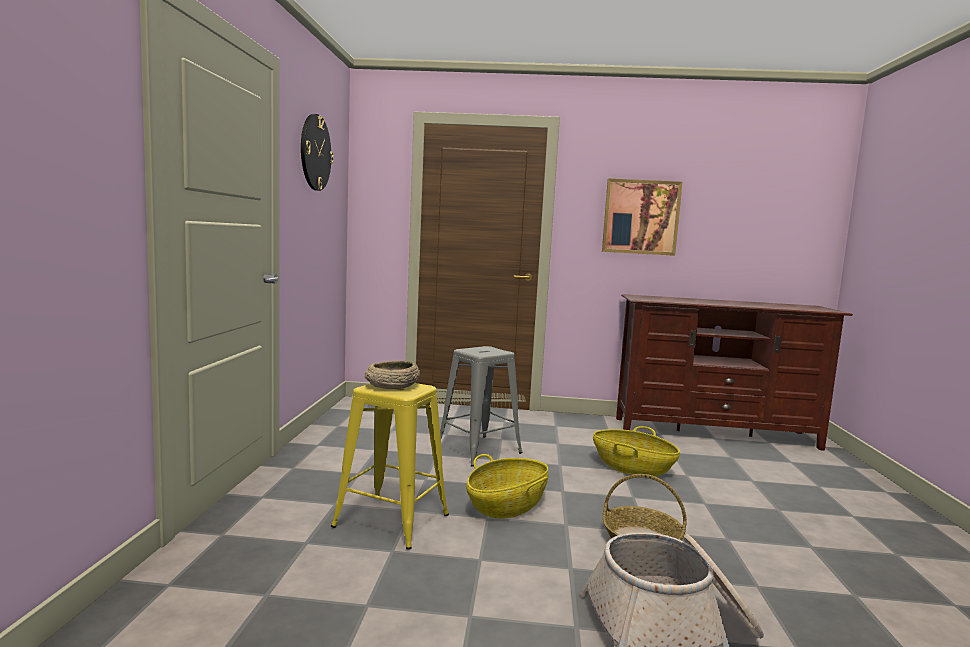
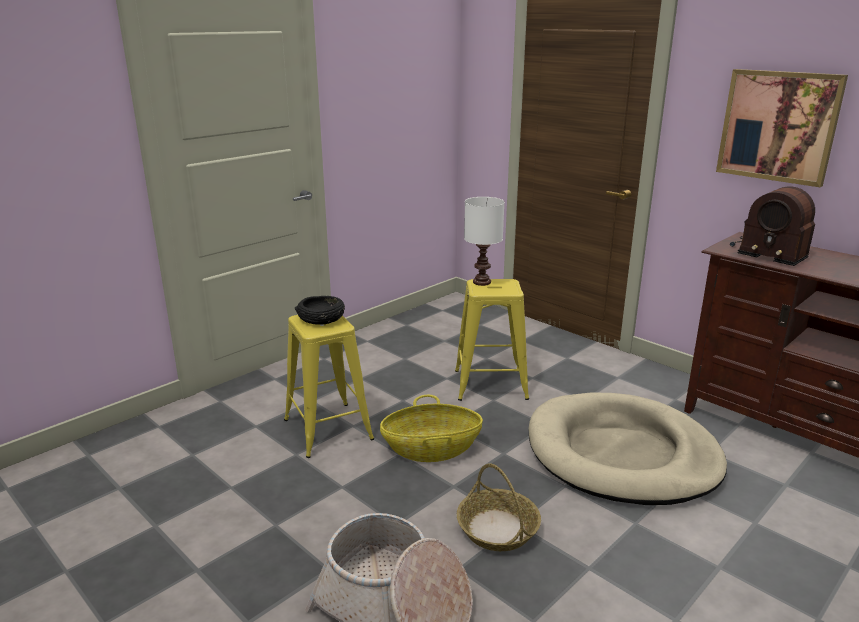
camera: 40 degrees right, 15 degrees up
wall clock [301,114,334,191] -> none
beige bowl [365,361,420,389] -> black bowl [295,296,345,325]
grey stool [440,346,523,467] -> yellow stool [455,279,529,401]
basket [593,426,680,477] -> beige dog bed [529,393,727,505]
none -> white table lamp [464,197,505,286]
none -> radio [730,186,815,266]

